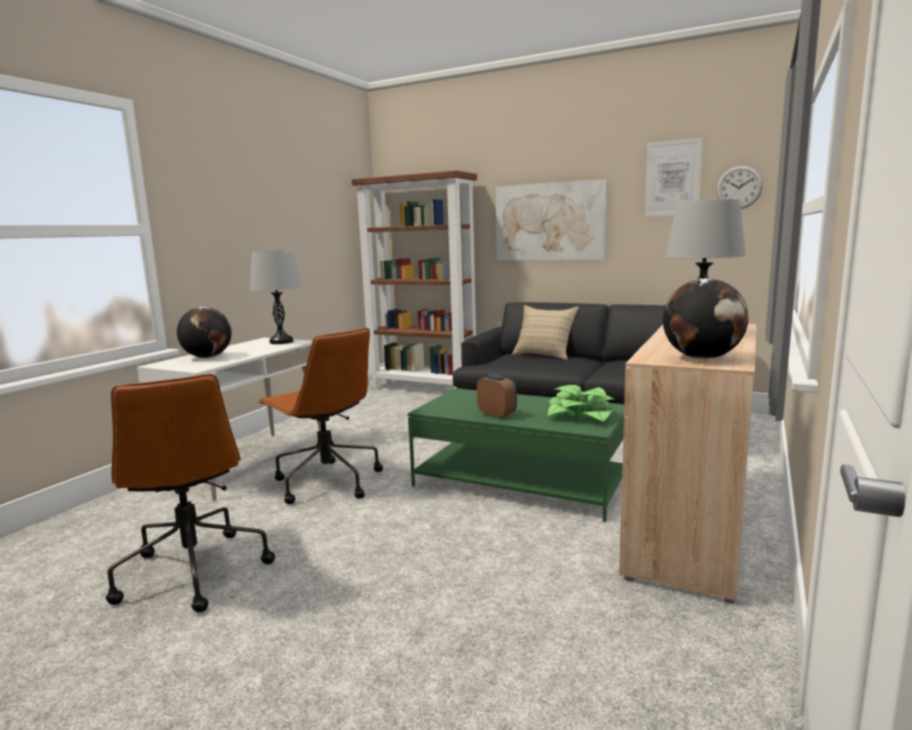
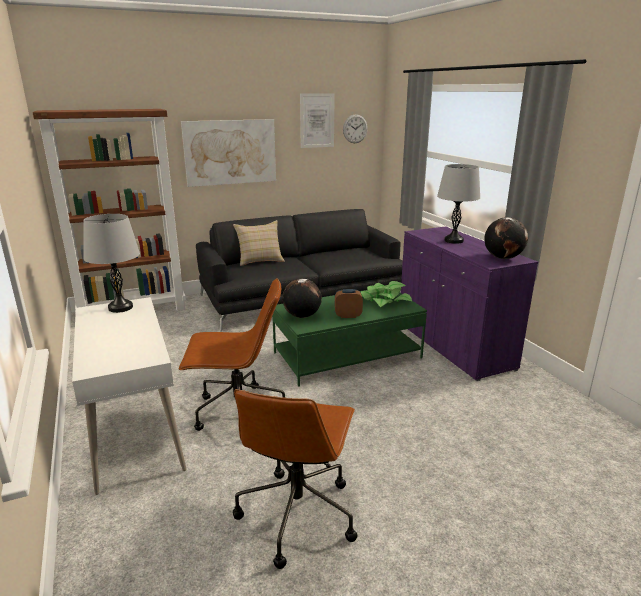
camera: 50 degrees left, 10 degrees up
brown office chair [106,374,275,612] -> brown office chair turned 90 degrees clockwise [233,389,357,569]
globe [177,307,232,358] -> globe moved to [282,278,322,318]
beige cabinet [619,324,756,604] -> purple cabinet [401,226,538,381]

